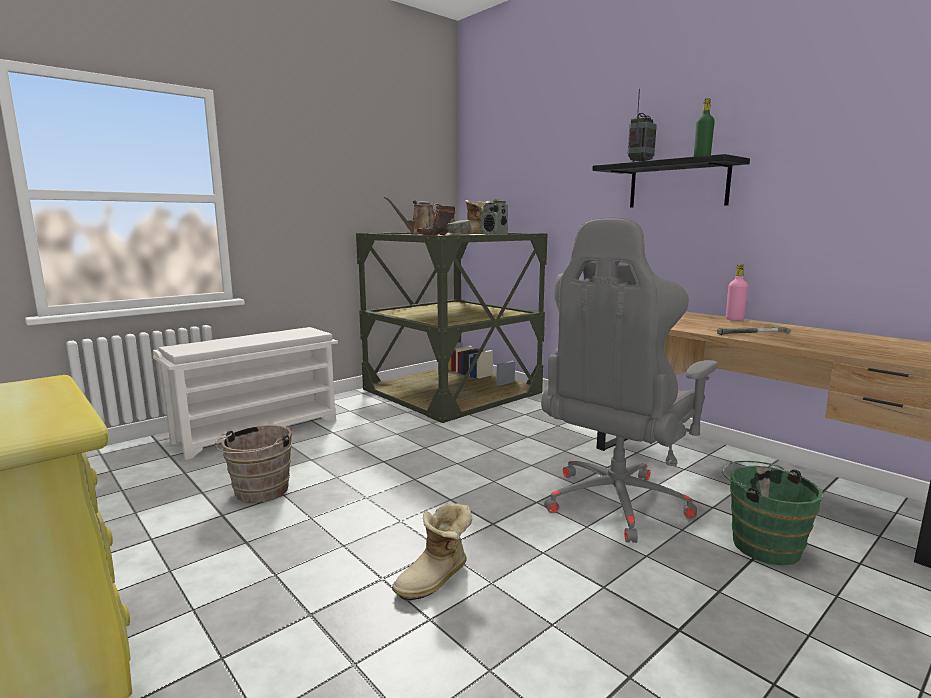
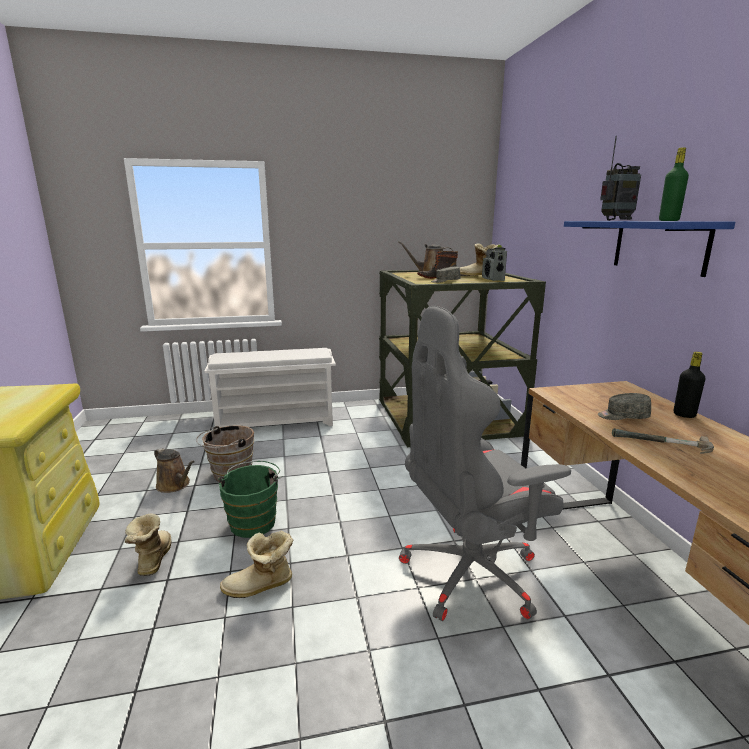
camera: 30 degrees right, 5 degrees up
black shelf [592,154,750,207] -> blue shelf [564,221,735,277]
green bucket [722,461,823,565] -> green bucket moved to [218,461,282,538]
pink bottle [726,264,748,321] -> black bottle [674,352,706,418]
none -> boot [125,513,171,576]
none -> brown watering can [154,448,195,493]
none -> grey cap [598,393,651,420]

